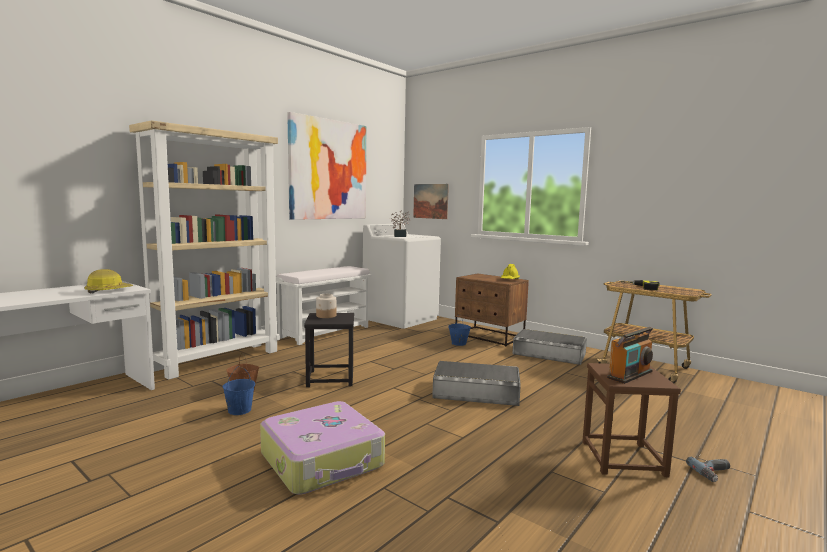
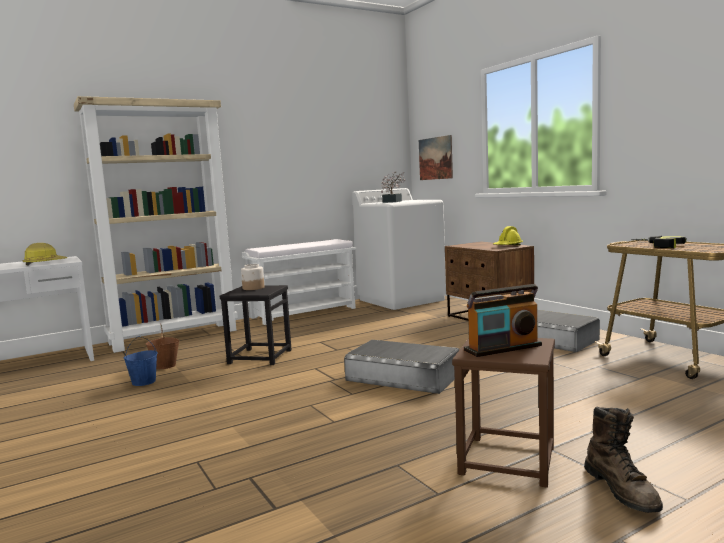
camera: 20 degrees right, 0 degrees up
suitcase [260,401,385,494] -> none
picture [287,112,366,220] -> none
blue bucket [448,314,471,346] -> none
power drill [686,457,730,482] -> brown boot [584,407,663,513]

